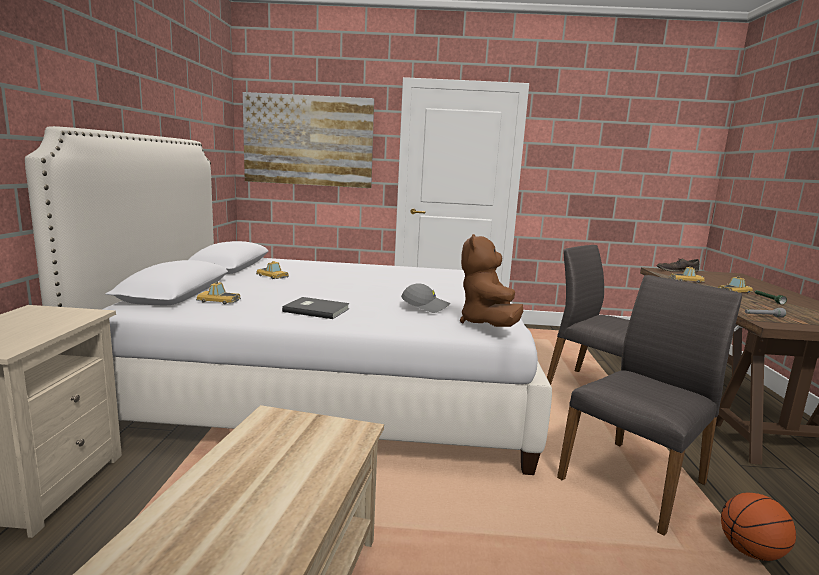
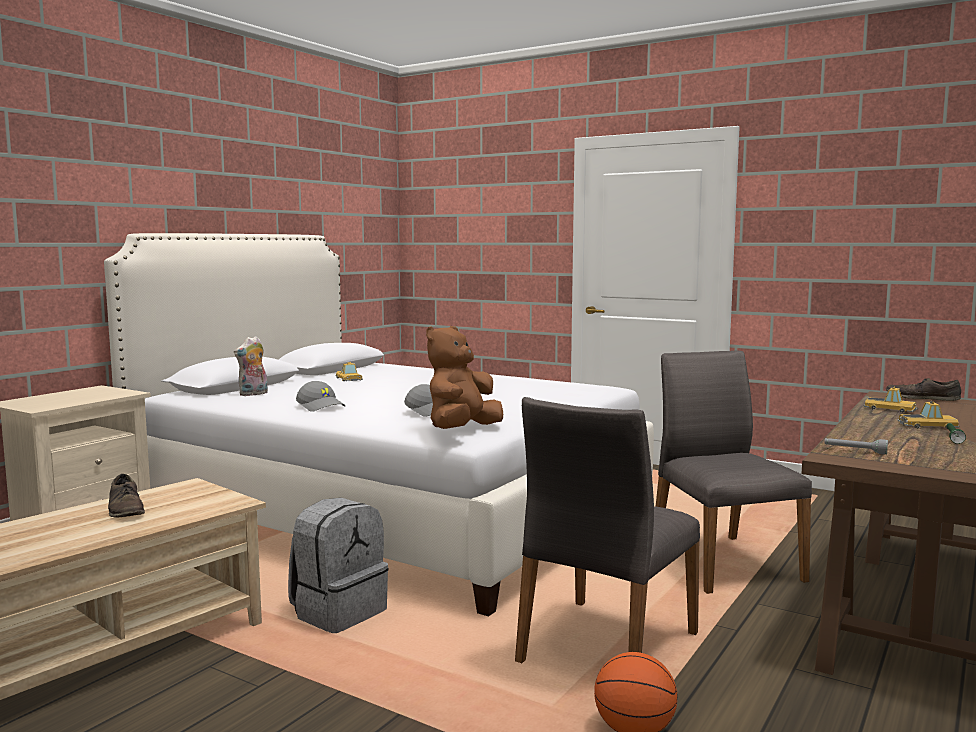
camera: 30 degrees right, 5 degrees down
toy car [196,282,241,304] -> plush toy [234,336,268,396]
picture [243,92,374,188] -> none
grey book [282,297,350,319] -> grey cap [296,381,345,412]
grey chair [557,275,742,536] -> grey chair turned 135 degrees clockwise [515,397,700,663]
none -> brown shoe [108,474,145,518]
none -> grey backpack [288,498,389,633]

